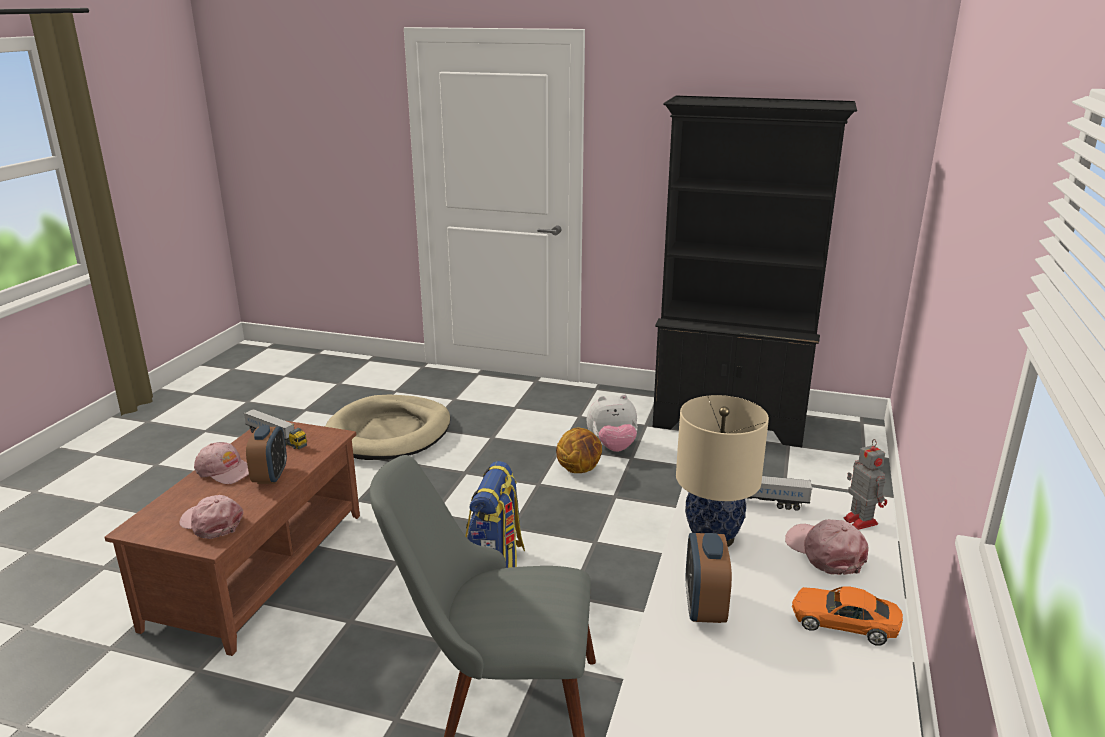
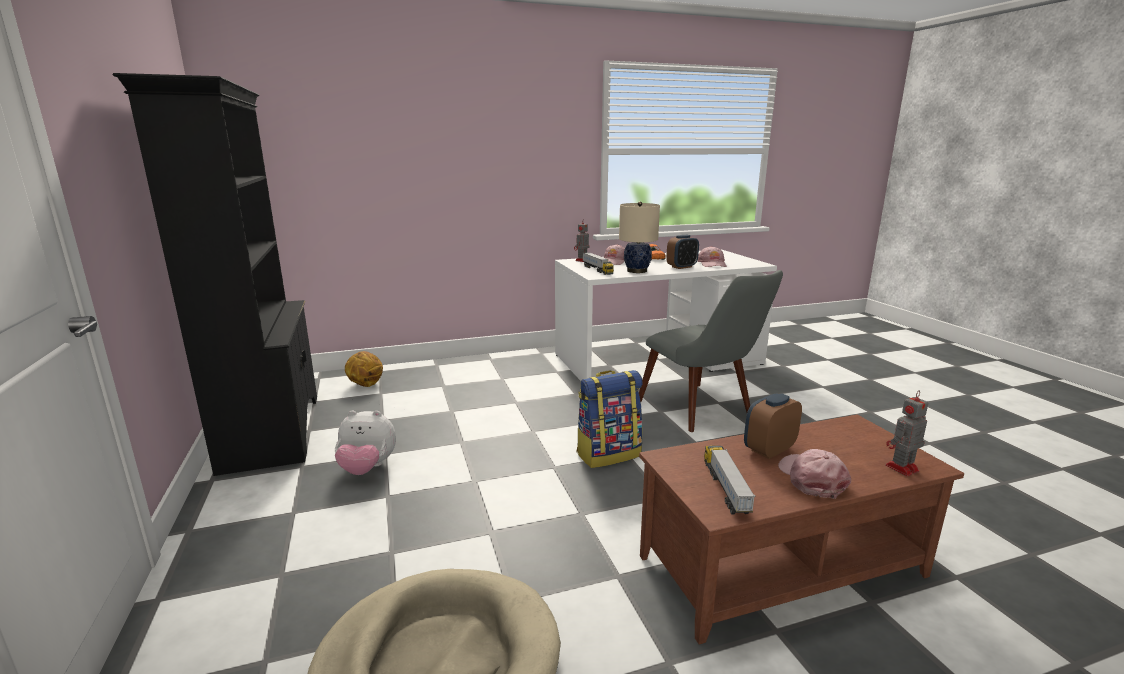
camera: 125 degrees left, 5 degrees down
pink cap [180,495,243,539] -> pink cap moved to [698,246,727,267]
basketball [556,428,602,473] -> basketball moved to [345,351,383,387]
plush toy [587,394,638,452] -> plush toy turned 135 degrees clockwise [335,411,396,475]
none -> toy robot [885,390,928,476]

